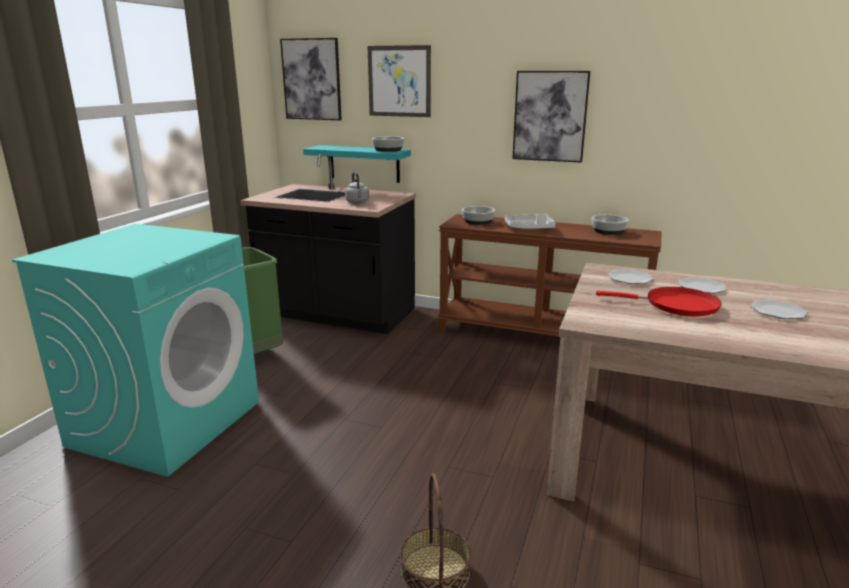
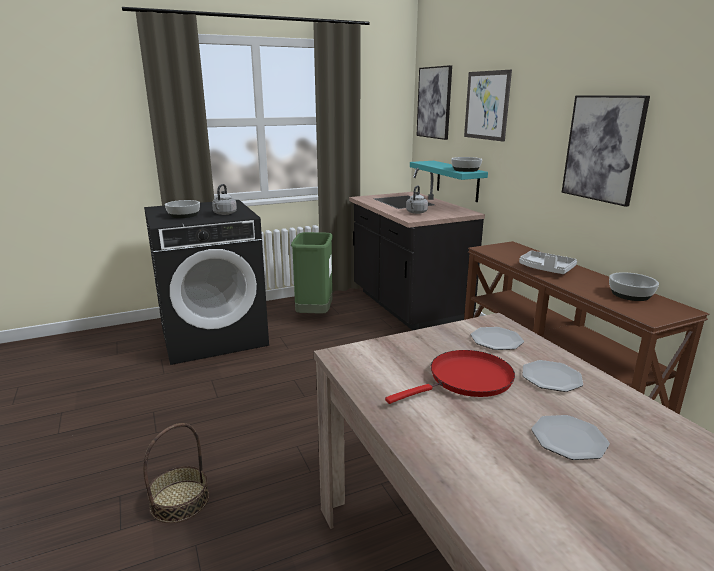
camera: 45 degrees right, 0 degrees up
turquoise washing machine [12,224,259,477] -> black washing machine [144,200,269,365]
bowl [462,206,495,225] -> bowl moved to [165,200,200,218]
red frying pan [596,287,722,316] -> red frying pan turned 90 degrees counterclockwise [385,350,515,404]
none -> grey kettle [212,184,237,215]

